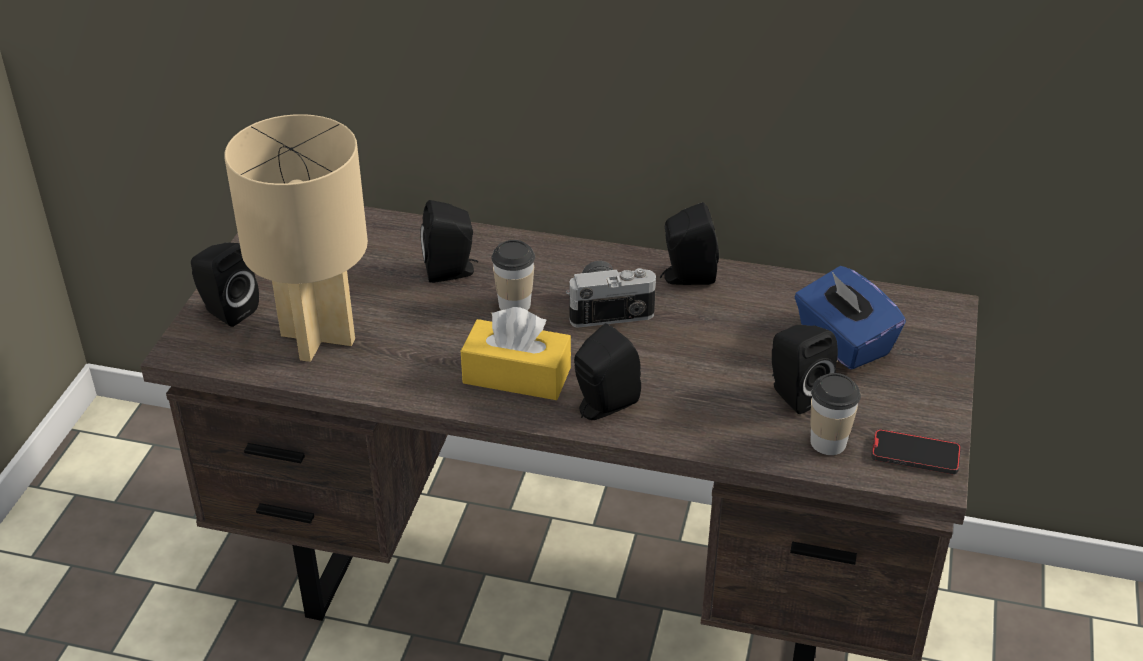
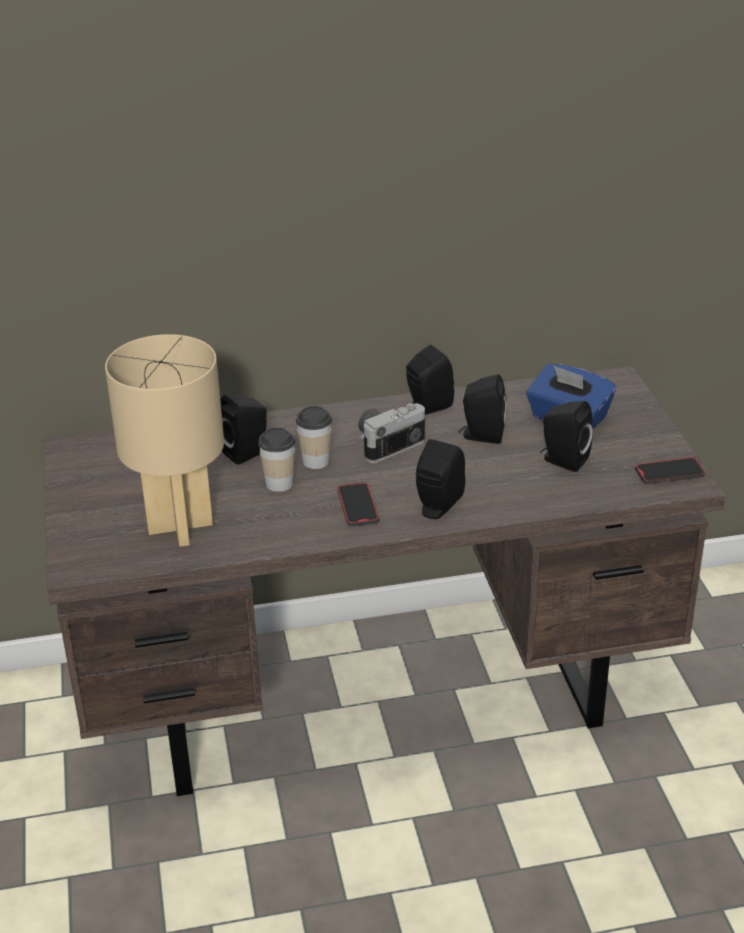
camera: 25 degrees left, 5 degrees down
black speaker [191,242,259,327] -> black speaker moved to [459,374,507,444]
yellow tissue box [461,307,571,400] -> phone [338,482,379,526]
cup [810,373,861,455] -> cup moved to [258,428,295,492]

